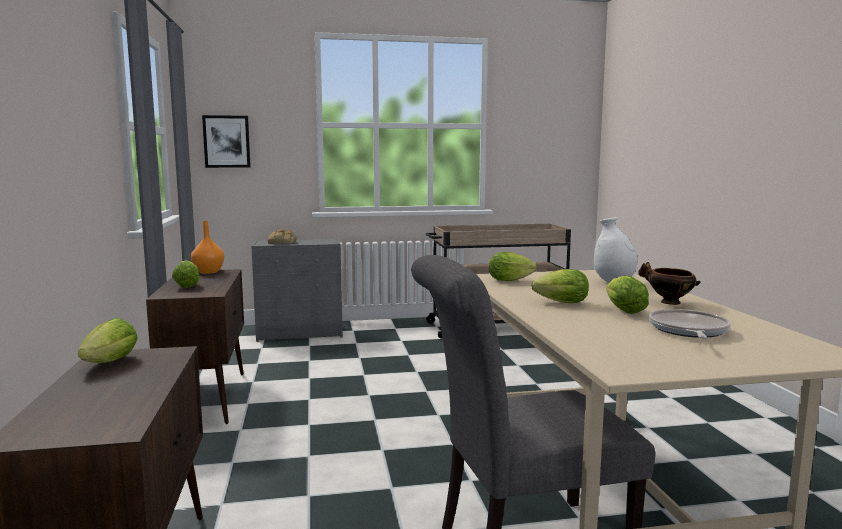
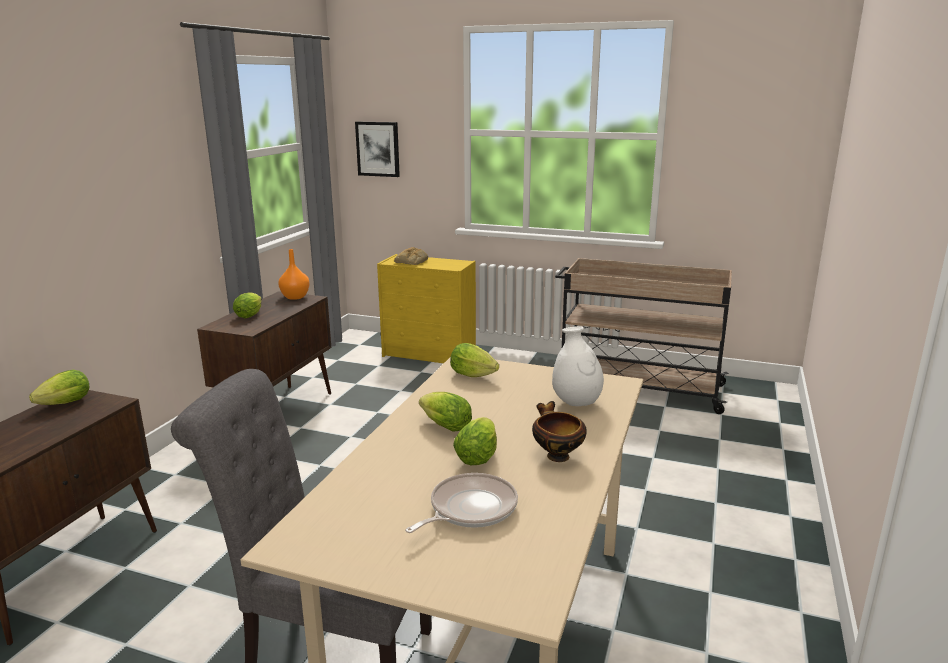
camera: 30 degrees right, 10 degrees up
grey dresser [251,238,343,342] -> yellow dresser [377,254,476,363]

